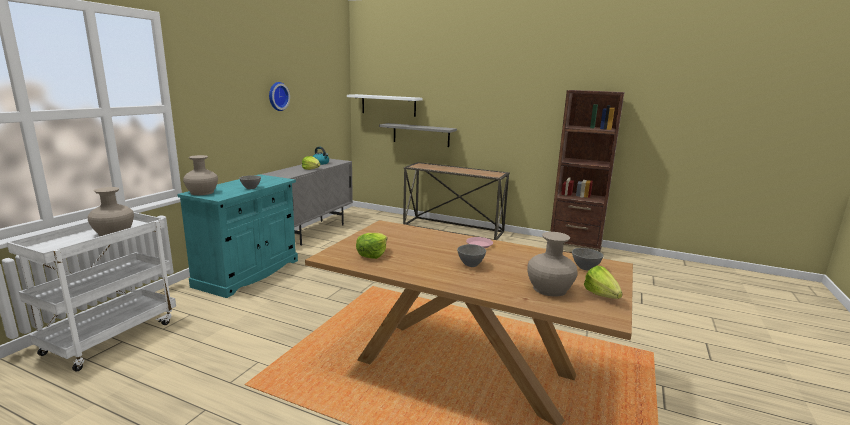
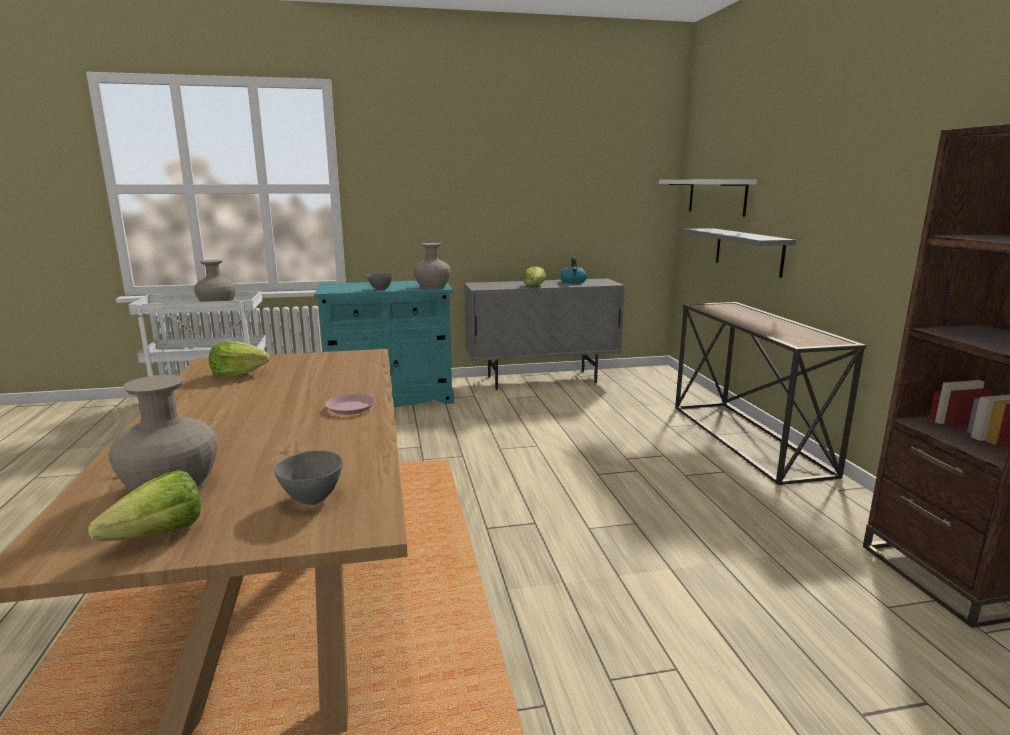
camera: 55 degrees right, 0 degrees up
beige vase [183,155,218,195] -> beige vase moved to [414,243,451,289]
wall clock [269,82,290,111] -> none
grey bowl [457,244,486,267] -> none

